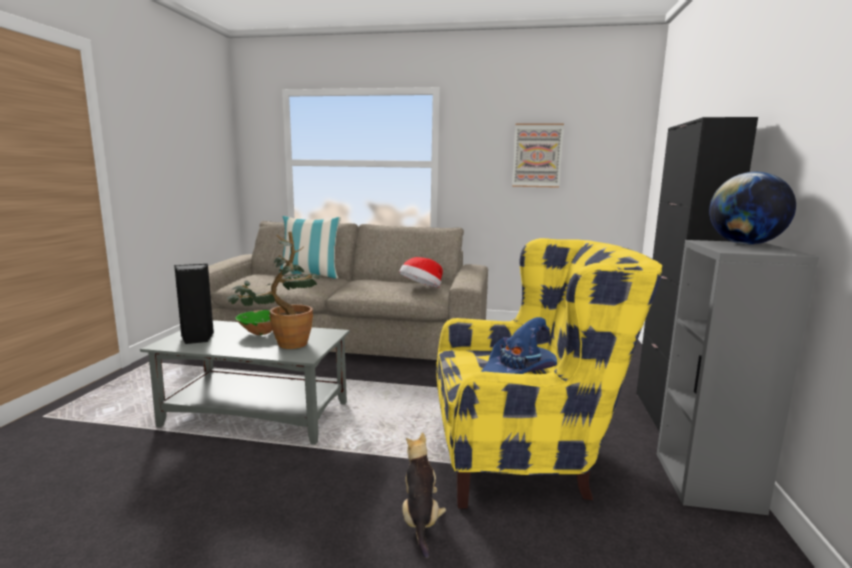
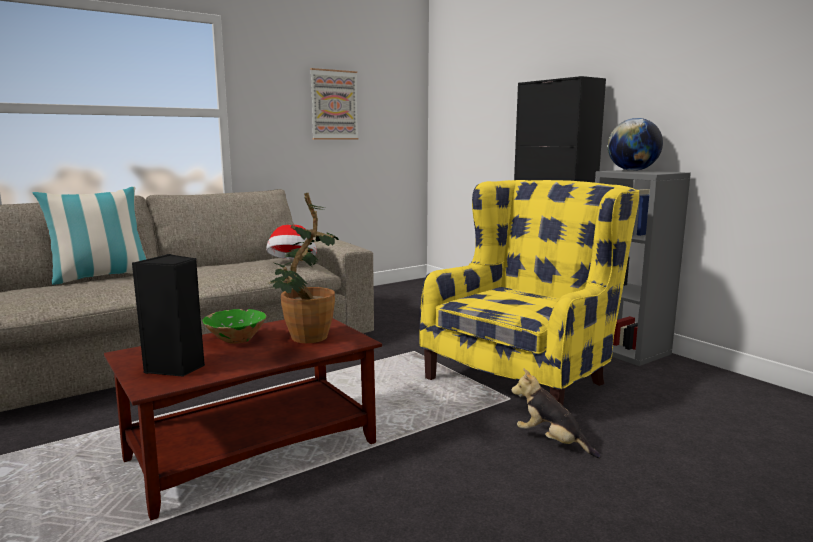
camera: 45 degrees left, 0 degrees up
grey coffee table [140,320,350,445] -> brown coffee table [104,319,382,520]
blue hat [481,317,557,374] -> none

